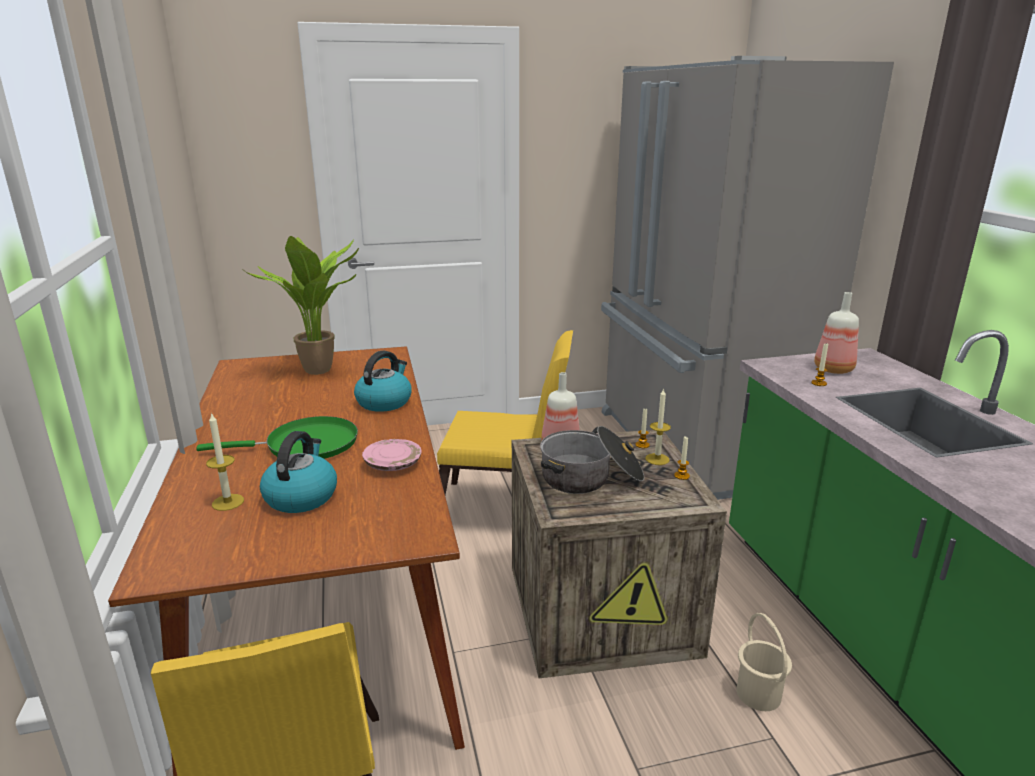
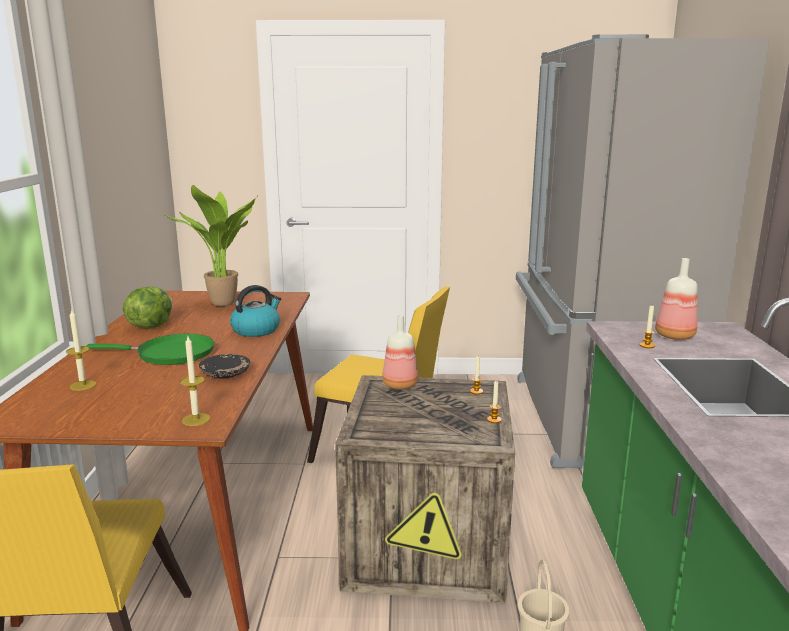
camera: 15 degrees right, 5 degrees down
kettle [260,431,337,513] -> none
pink plate [362,439,422,471] -> black plate [199,354,250,379]
cooking pot [540,426,644,494] -> none
candle [645,388,671,465] -> candle moved to [180,336,210,426]
none -> lettuce [123,287,173,328]

